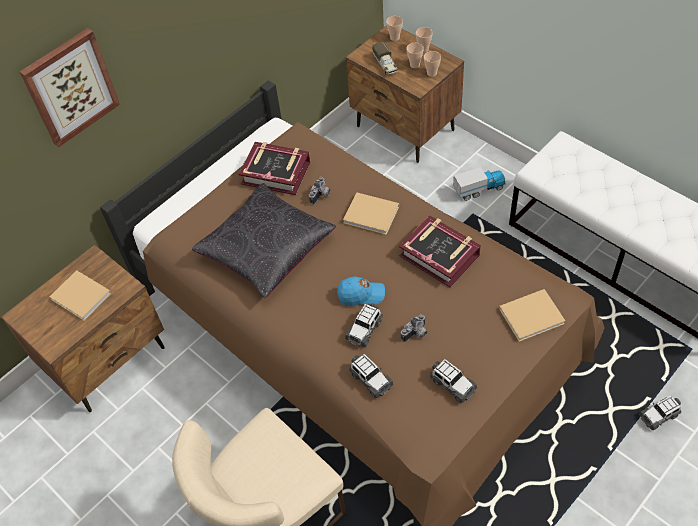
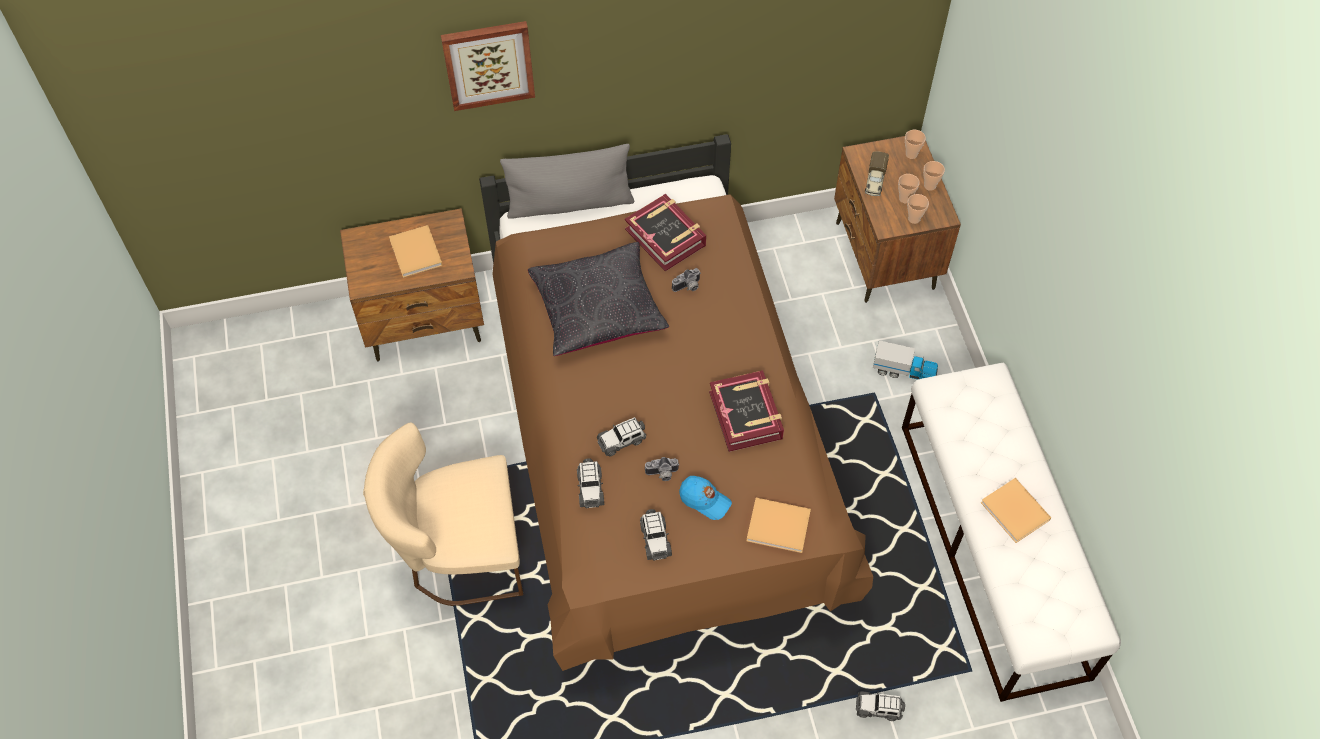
camera: 30 degrees right, 5 degrees up
blue cap [337,277,385,306] -> blue cap moved to [679,476,732,520]
beige book [343,192,399,235] -> beige book moved to [981,478,1051,543]
none -> grey pillow [500,144,634,219]

